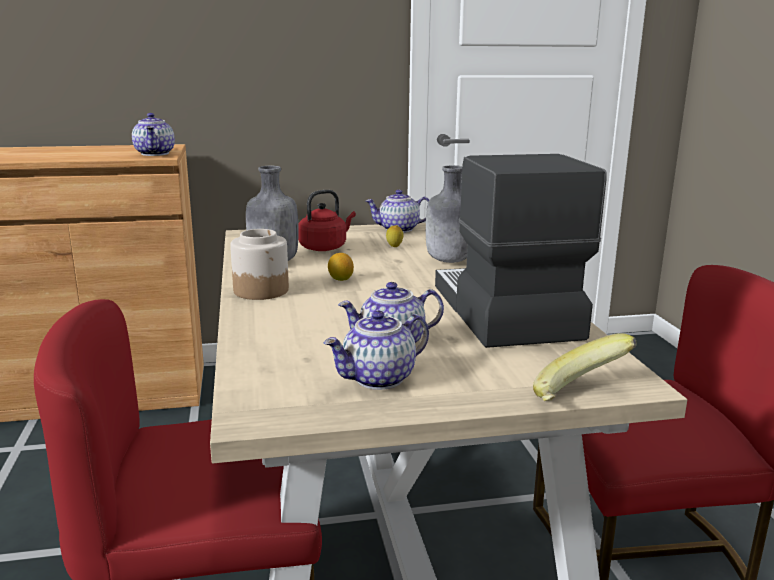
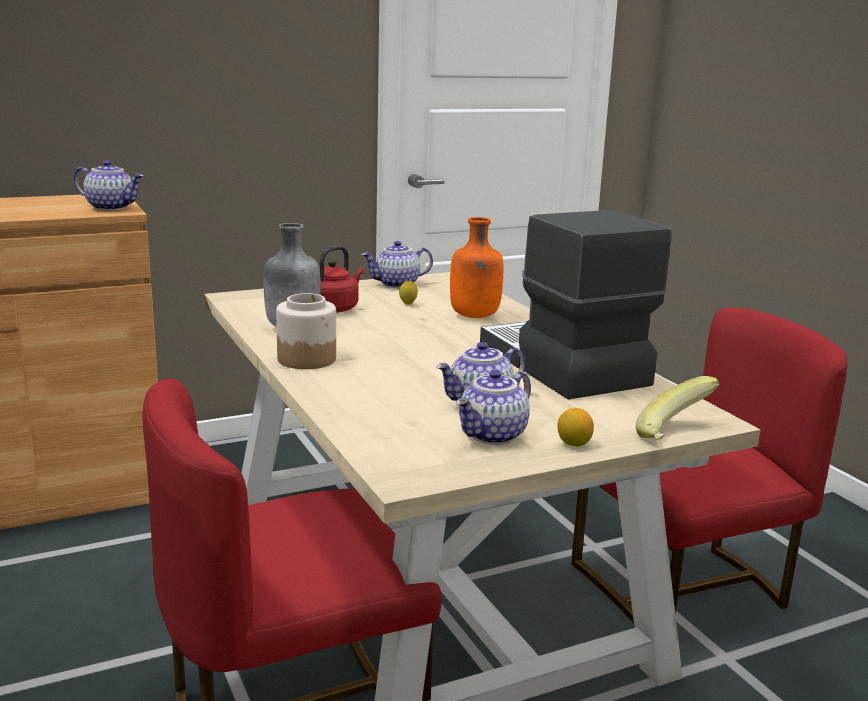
camera: 15 degrees left, 0 degrees up
teapot [132,113,175,156] -> teapot turned 45 degrees counterclockwise [74,160,144,211]
lemon [328,253,354,281] -> lemon moved to [557,408,594,447]
grey bottle [426,165,468,263] -> orange bottle [450,217,503,318]

